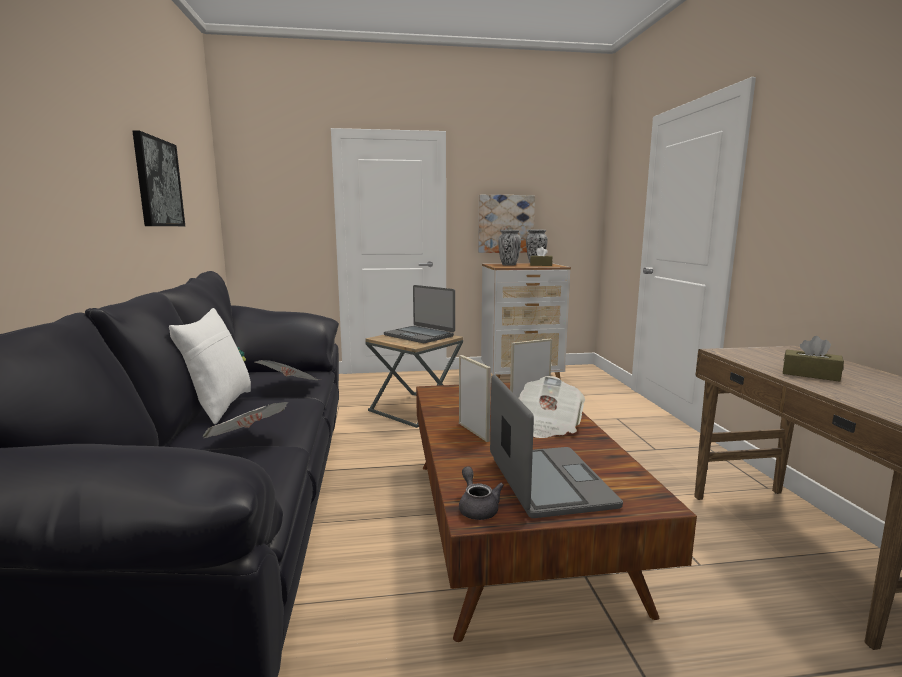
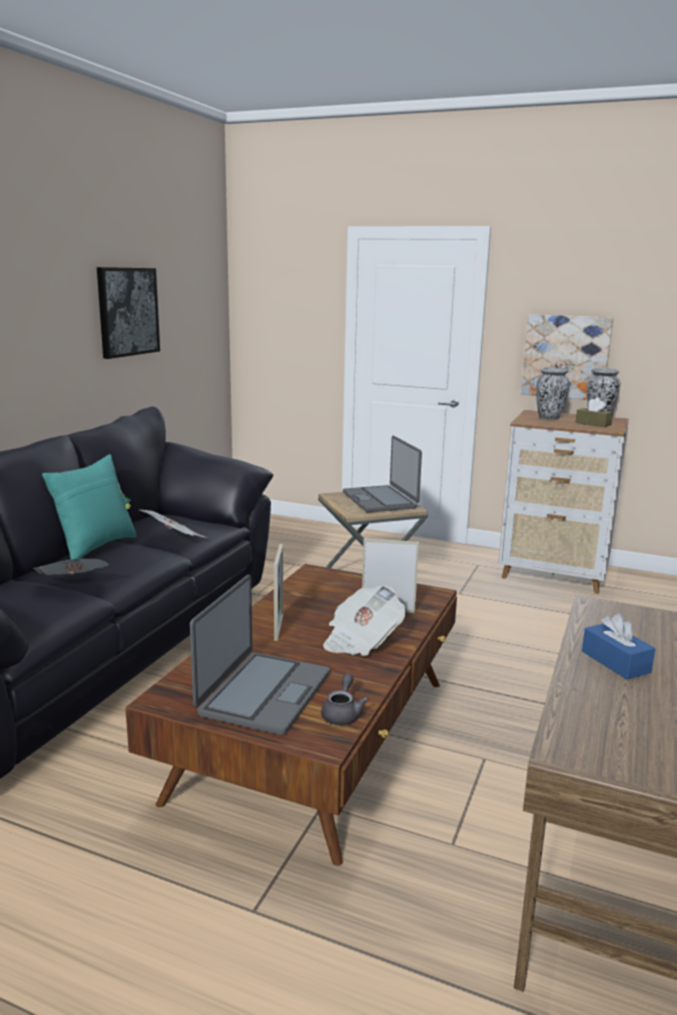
camera: 30 degrees right, 5 degrees up
white pillow [169,308,251,424] -> turquoise pillow [42,454,136,560]
grey teapot [459,466,504,520] -> grey teapot moved to [321,673,369,725]
brown tissue box [783,336,844,382] -> blue tissue box [582,613,655,680]

